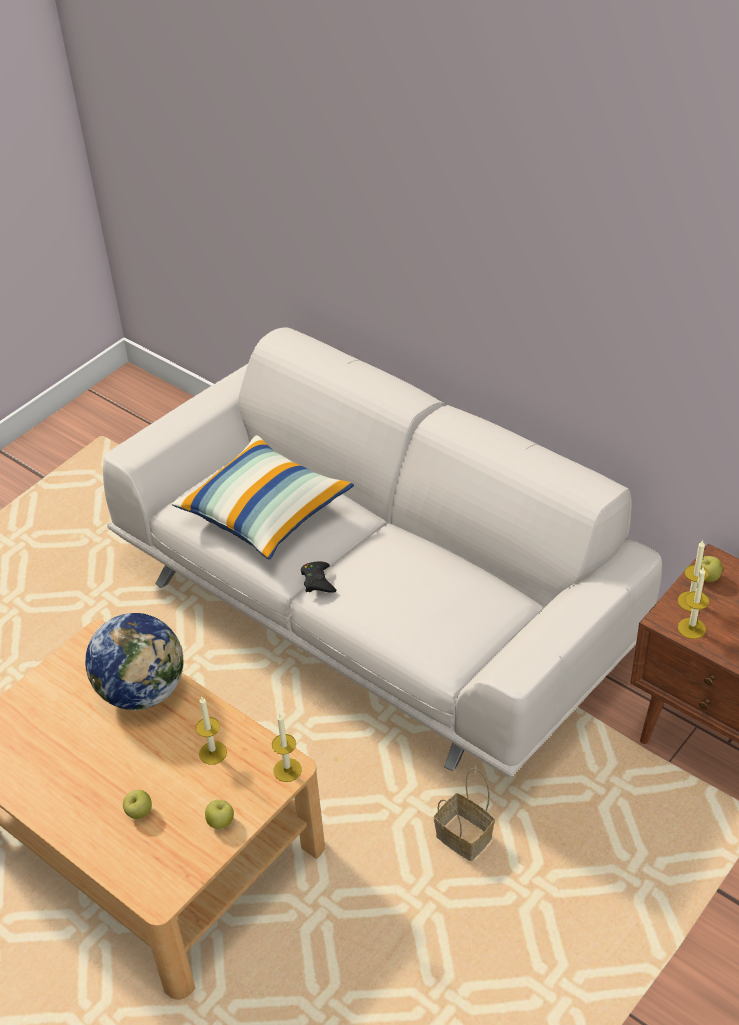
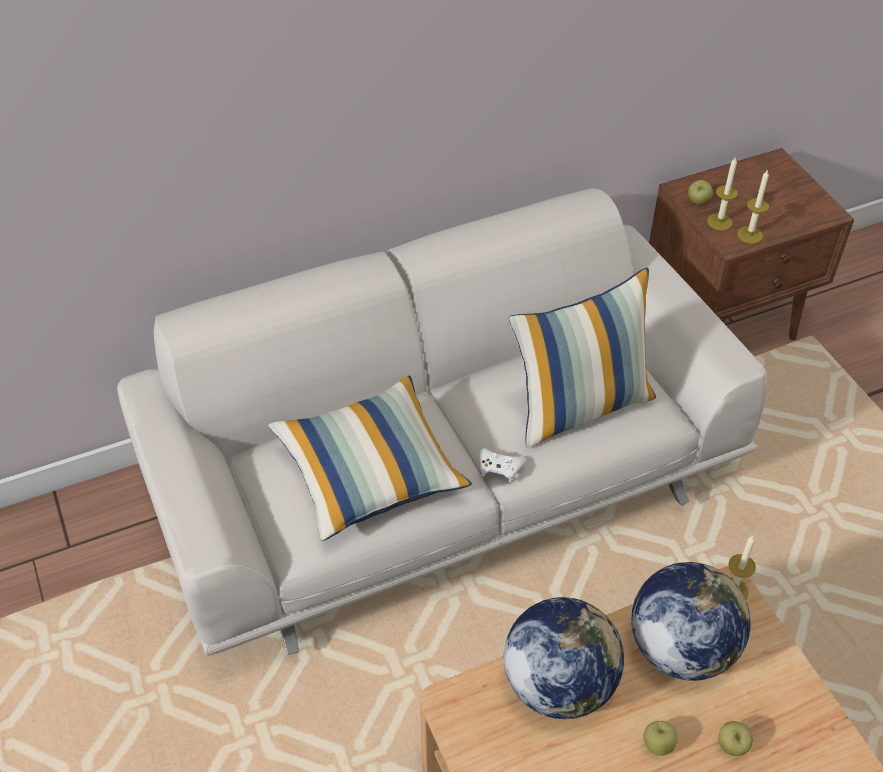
camera: 65 degrees left, 5 degrees up
candle [196,697,227,765] -> globe [631,562,751,681]
apple [205,800,234,829] -> apple moved to [644,721,678,756]
black game controller [301,562,336,593] -> white game controller [480,448,526,482]
basket [434,768,495,861] -> none
none -> pillow [509,268,656,448]

